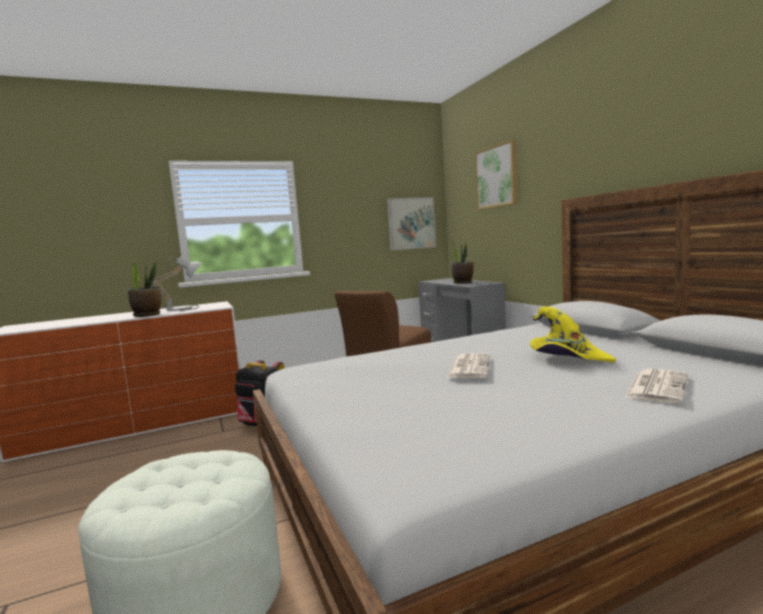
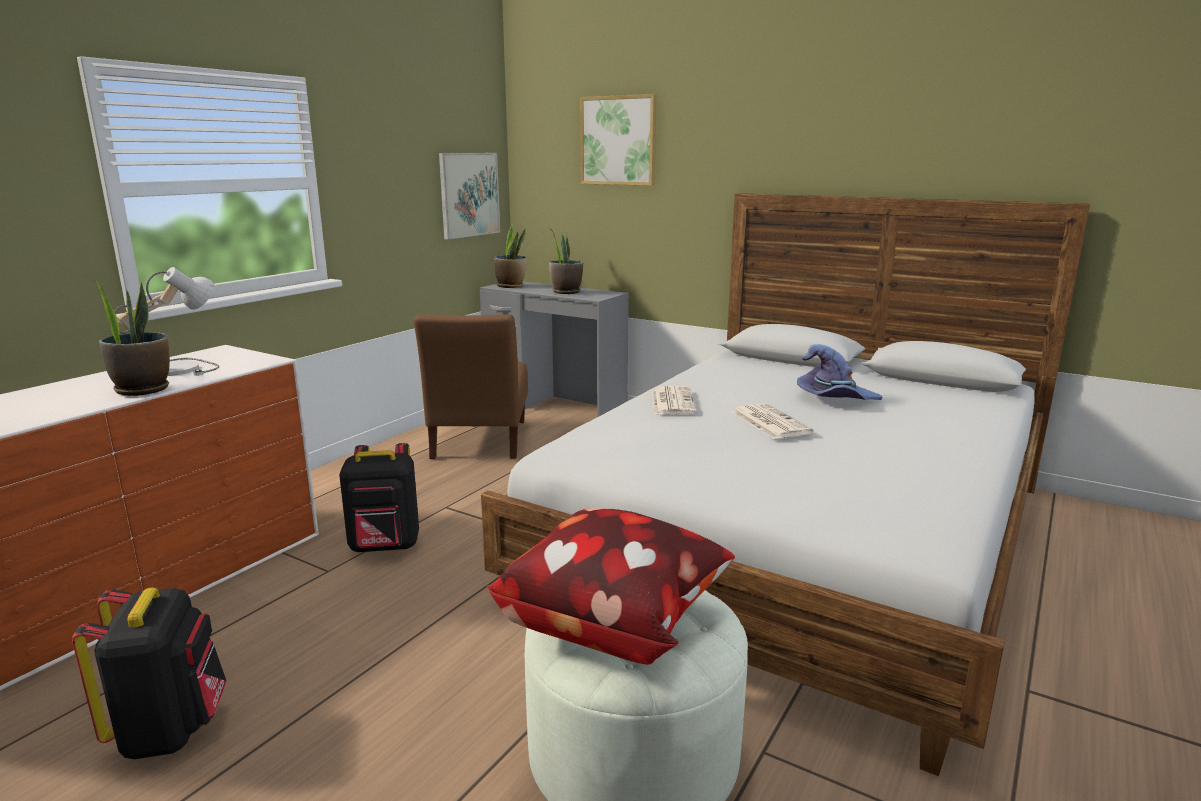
camera: 35 degrees left, 10 degrees up
yellow hat [530,307,616,362] -> purple hat [797,344,883,400]
newspaper [624,369,688,404] -> newspaper moved to [652,386,696,415]
none -> black backpack [72,588,226,759]
none -> pillow [486,508,735,665]
none -> potted plant [494,223,527,288]

